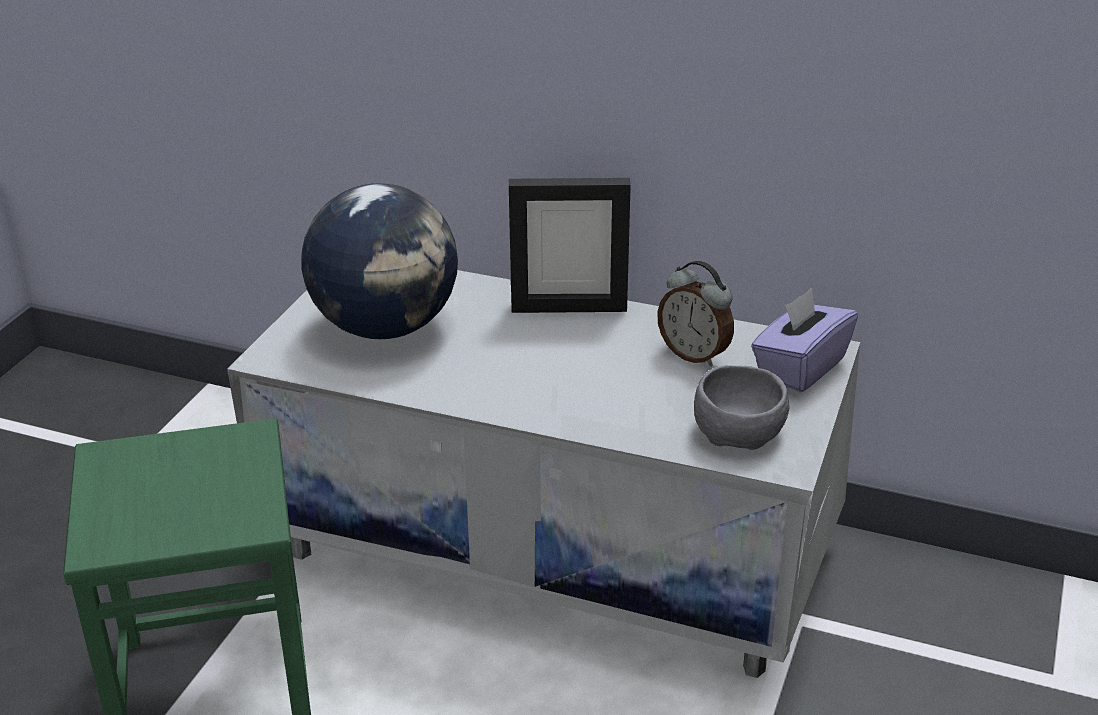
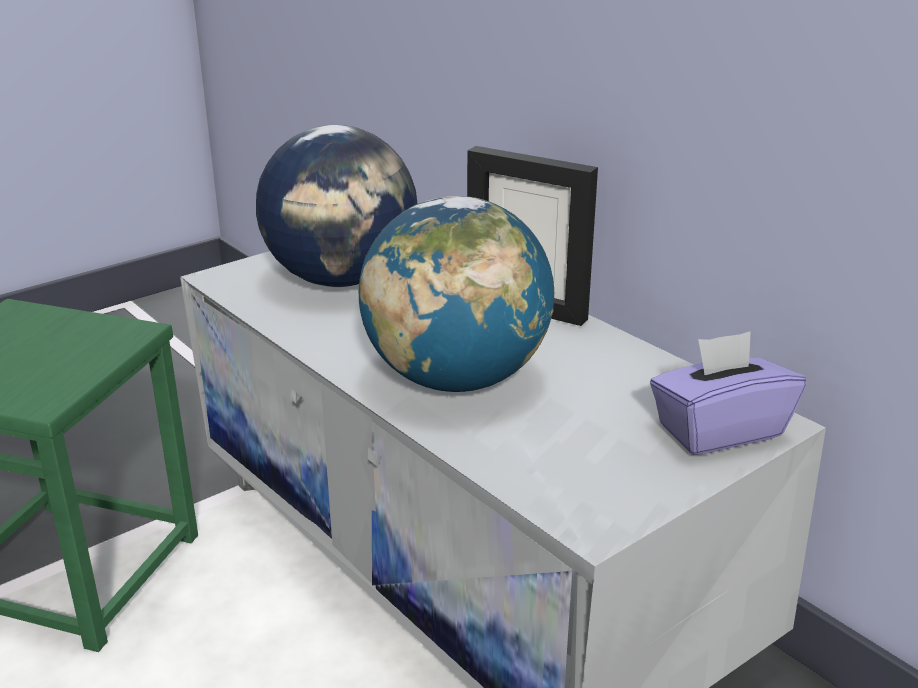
camera: 30 degrees right, 5 degrees down
alarm clock [657,261,734,367] -> none
grey bowl [694,365,790,450] -> none
none -> globe [359,196,554,392]

